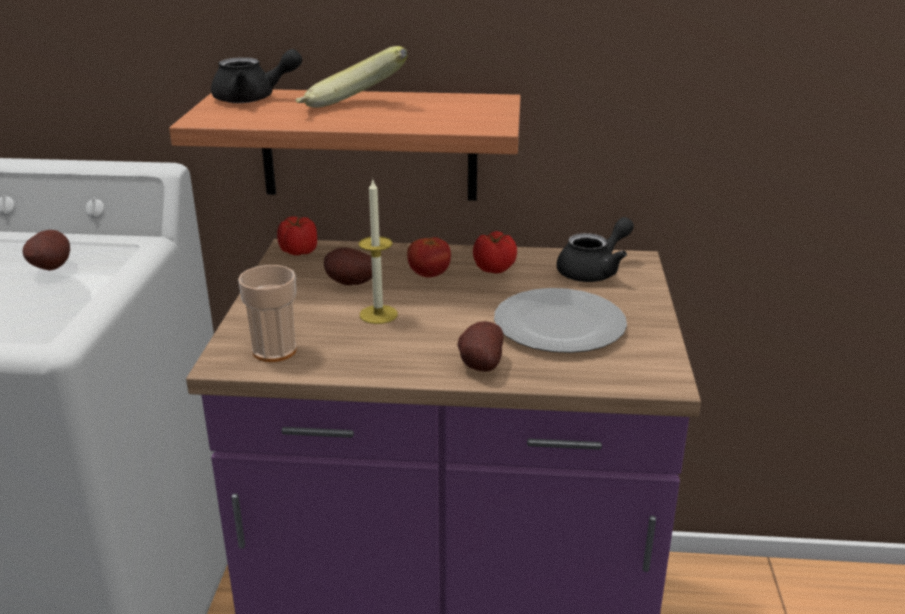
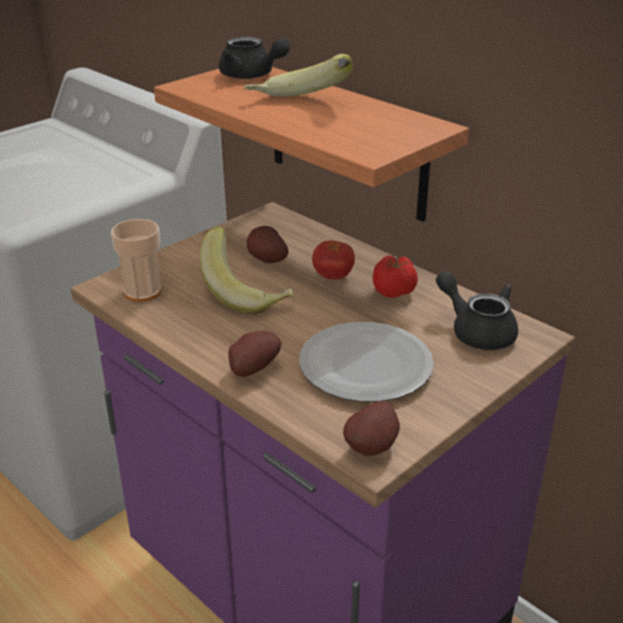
camera: 40 degrees right, 5 degrees up
potato [22,230,70,271] -> potato moved to [343,401,400,456]
tomato [277,216,317,255] -> none
candle [359,180,398,324] -> banana [200,227,294,314]
black teapot [557,217,634,282] -> black teapot turned 135 degrees counterclockwise [436,271,518,350]

